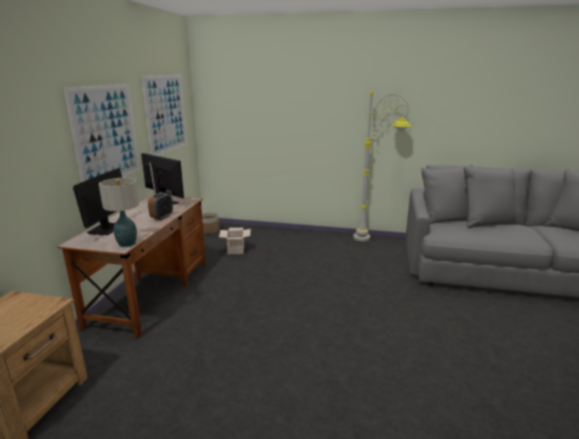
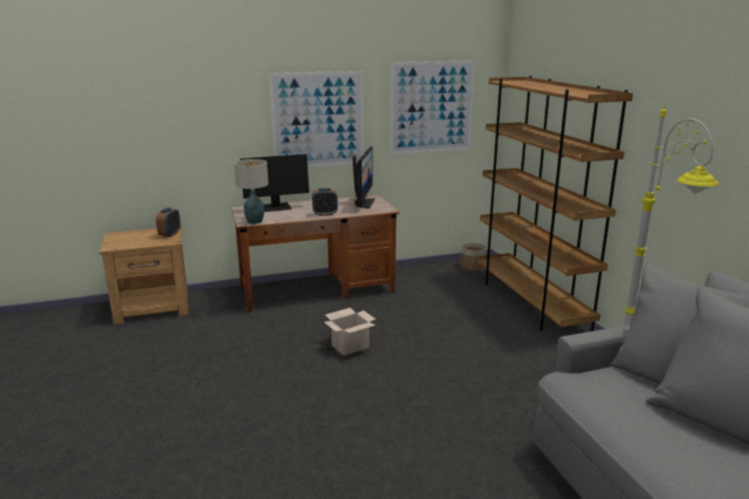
camera: 60 degrees right, 0 degrees up
cardboard box [219,228,251,254] -> cardboard box moved to [324,308,375,356]
none -> alarm clock [156,208,181,237]
none -> brown bookcase [477,76,633,331]

